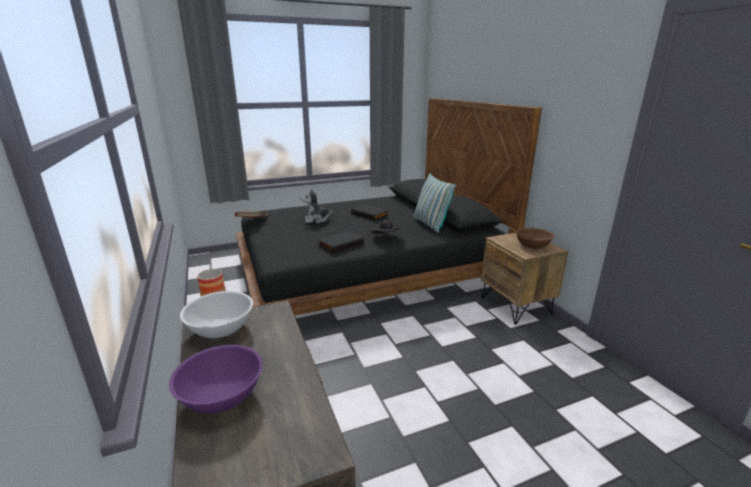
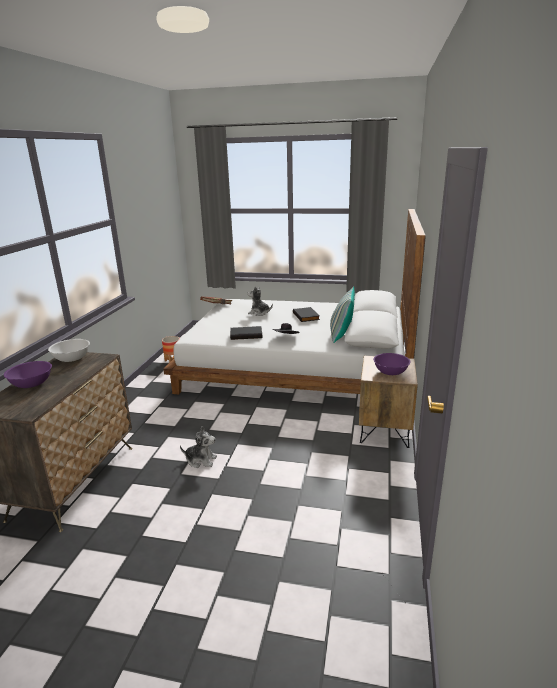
camera: 35 degrees right, 0 degrees up
black bed [236,98,542,316] -> white bed [164,209,426,395]
brown bowl [516,228,554,249] -> purple bowl [373,353,411,375]
none -> plush toy [180,426,217,468]

